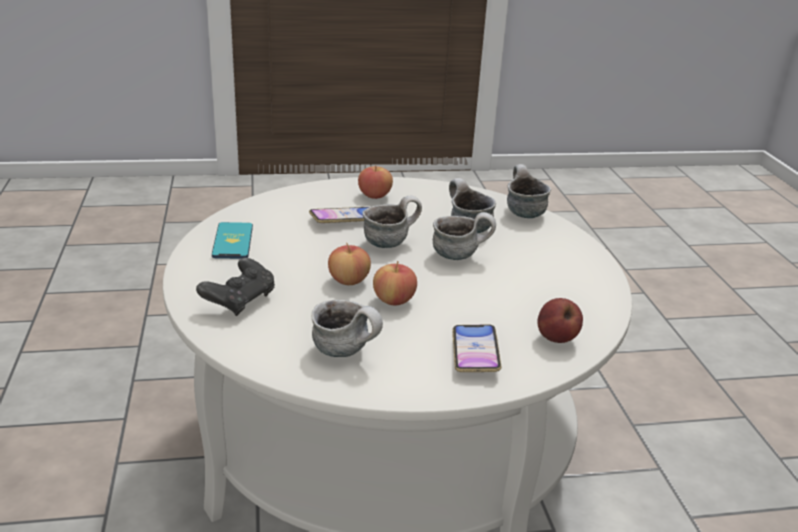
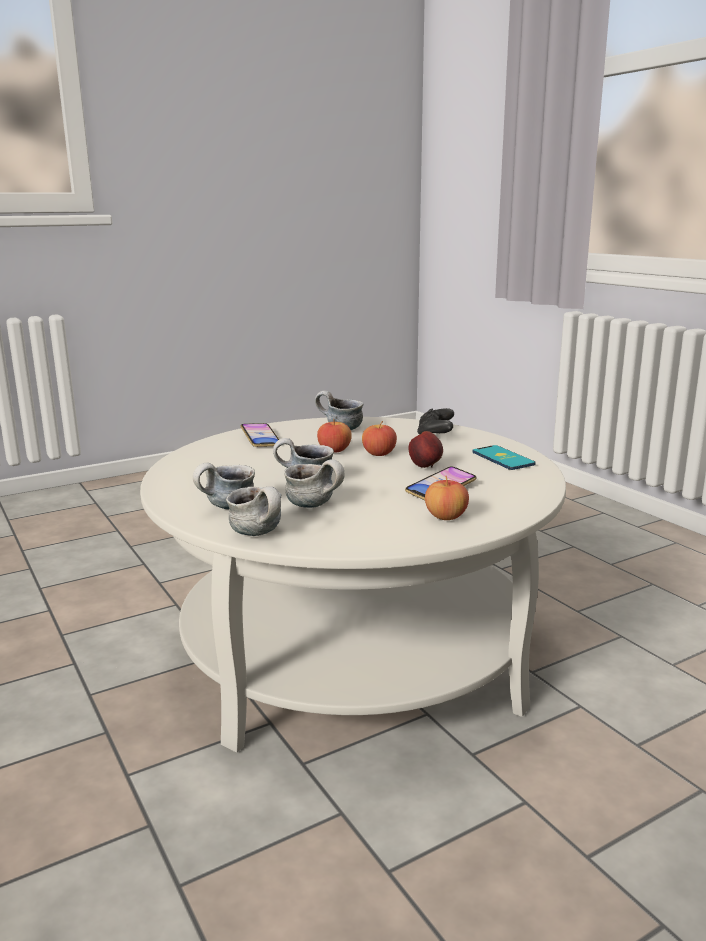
camera: 160 degrees right, 10 degrees down
mug [362,196,422,248] -> mug moved to [193,463,255,509]
apple [538,298,583,343] -> apple moved to [408,431,443,468]

